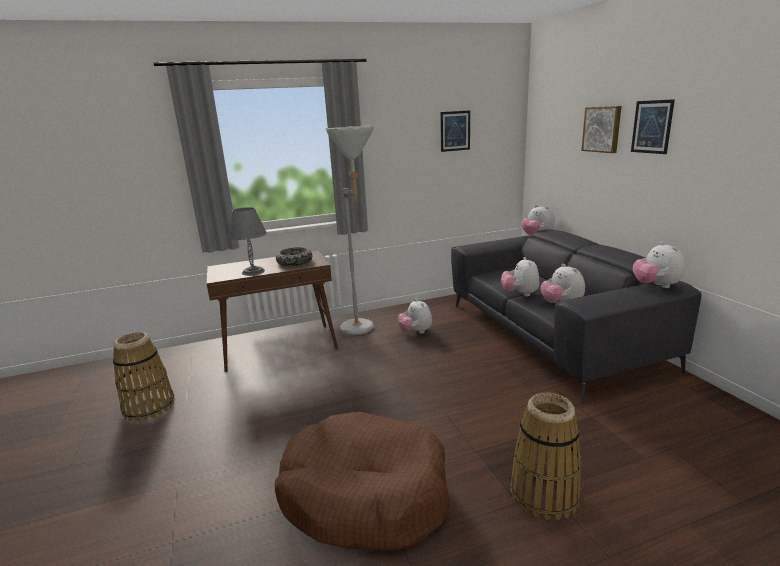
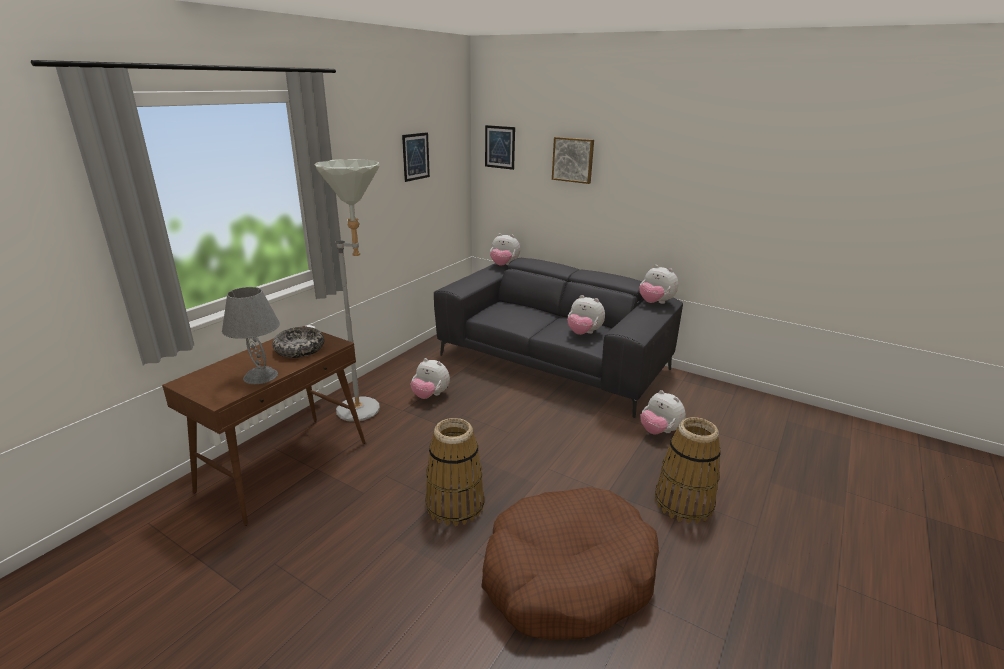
camera: 40 degrees left, 5 degrees up
basket [113,332,175,421] -> basket moved to [425,418,484,526]
plush toy [501,257,539,296] -> plush toy moved to [640,390,686,434]
picture [631,99,675,154] -> picture moved to [485,125,515,170]

